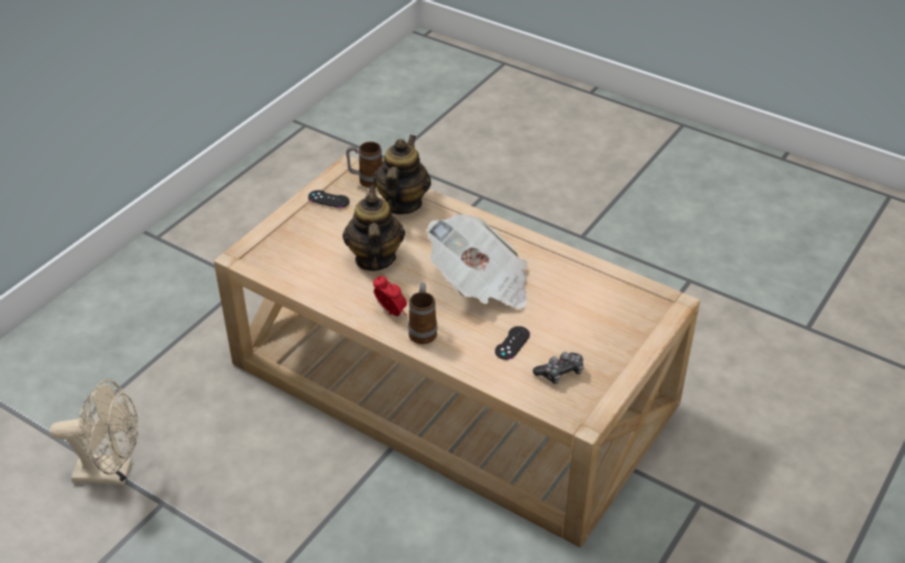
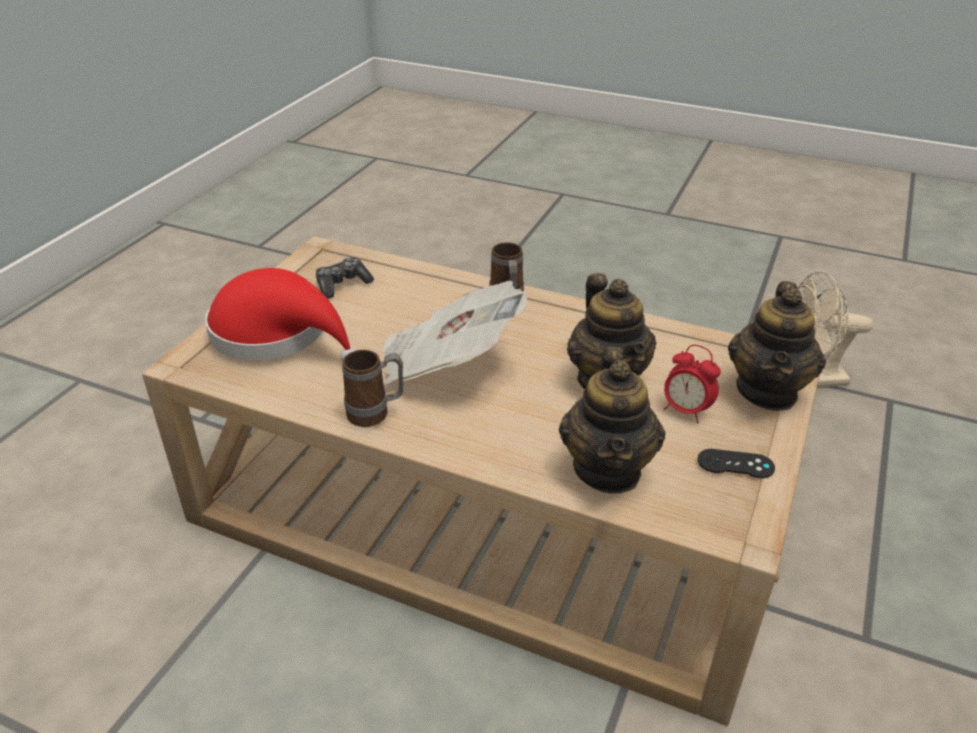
camera: 170 degrees right, 5 degrees down
mug [346,142,383,188] -> mug moved to [342,350,404,427]
alarm clock [373,276,407,316] -> alarm clock moved to [664,345,721,423]
black game controller [495,326,530,360] -> none
none -> red hat [205,268,356,362]
none -> teapot [728,281,826,411]

